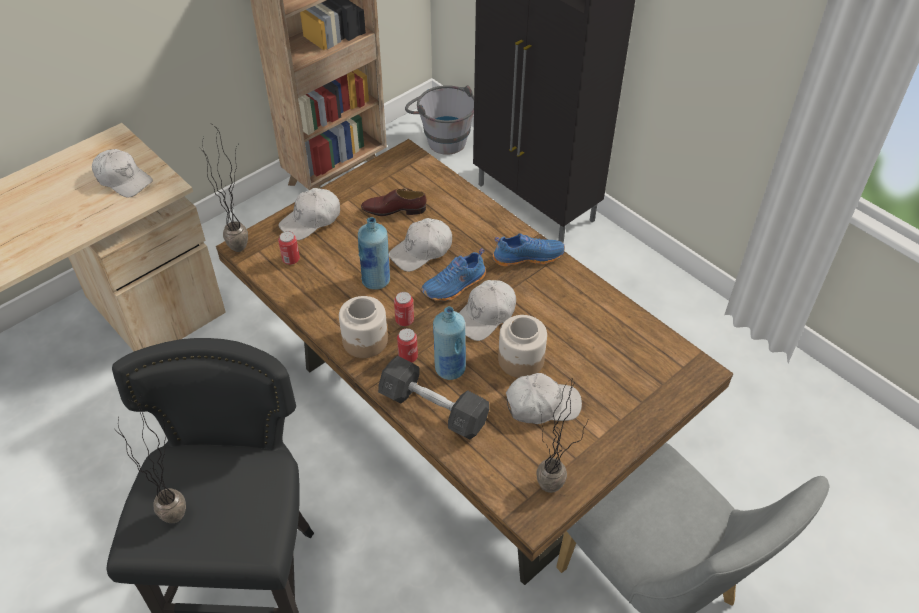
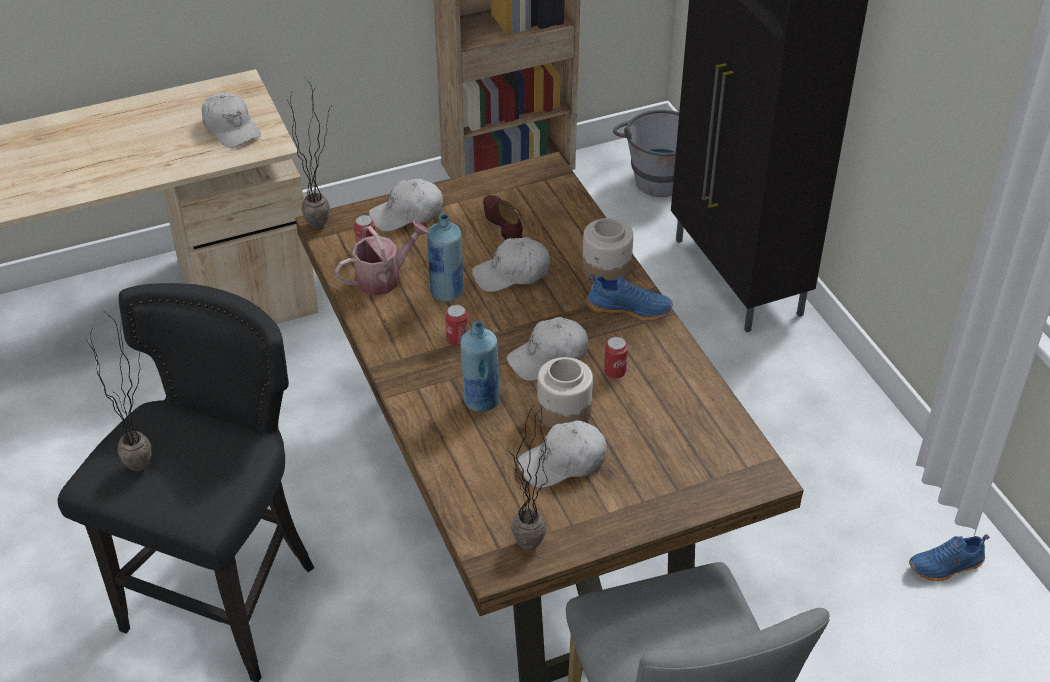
camera: 20 degrees right, 5 degrees down
jar [339,296,388,358] -> jar moved to [582,218,633,282]
brown shoe [361,188,426,216] -> brown shoe turned 45 degrees clockwise [483,195,523,240]
grey dumbbell [378,355,489,439] -> none
can [397,328,418,363] -> can moved to [604,337,628,379]
blue shoe [421,248,486,301] -> blue shoe moved to [909,534,989,581]
white cap [506,373,582,424] -> white cap turned 150 degrees clockwise [518,420,607,488]
none -> watering can [335,221,428,296]

